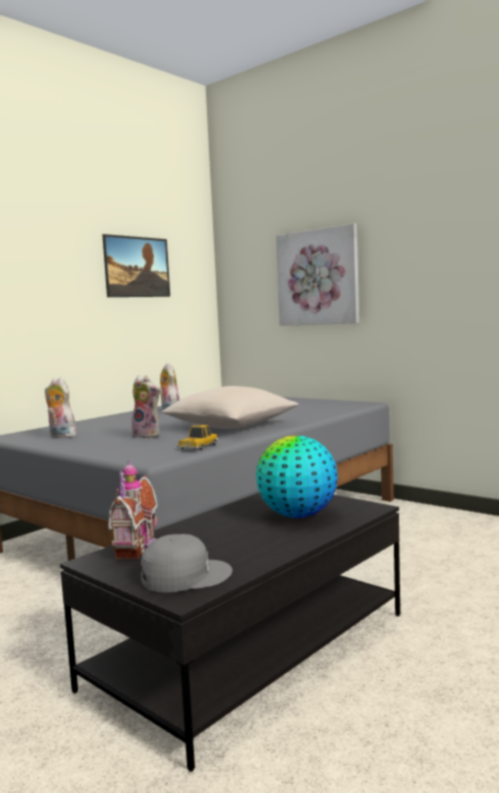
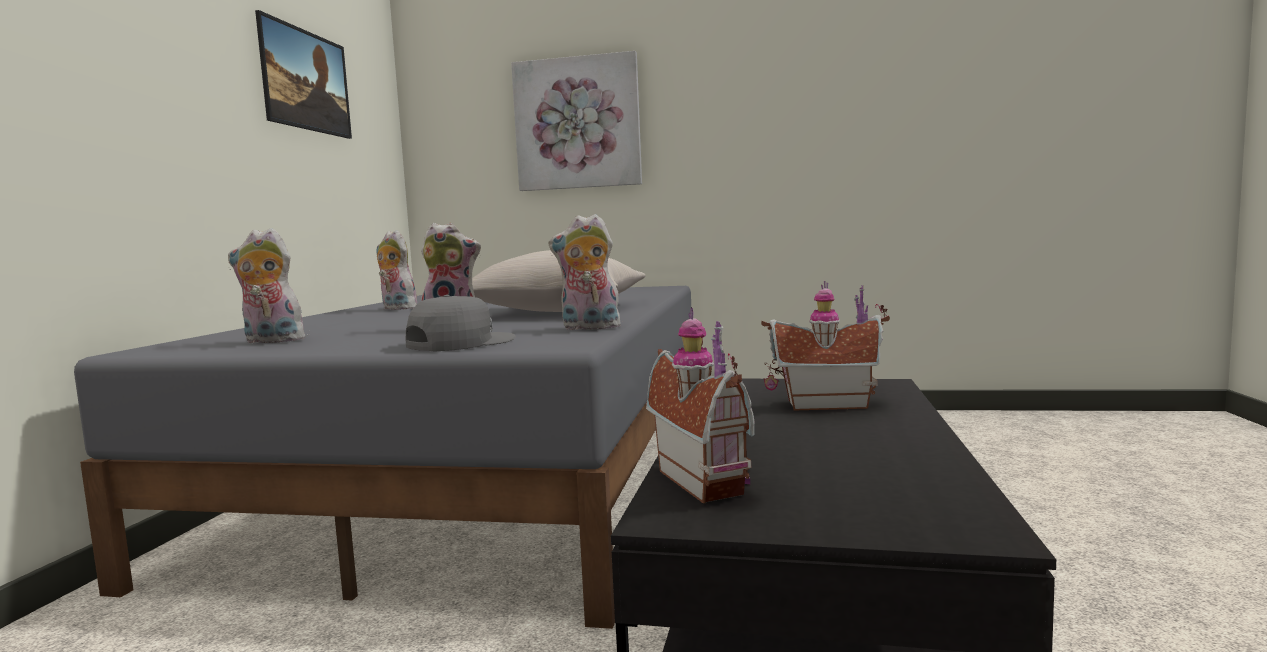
camera: 30 degrees left, 0 degrees up
grey cap [141,534,232,593] -> grey cap moved to [406,295,516,351]
toy car [177,424,219,450] -> plush toy [549,214,621,330]
globe [256,435,338,518] -> toy house [761,281,890,410]

